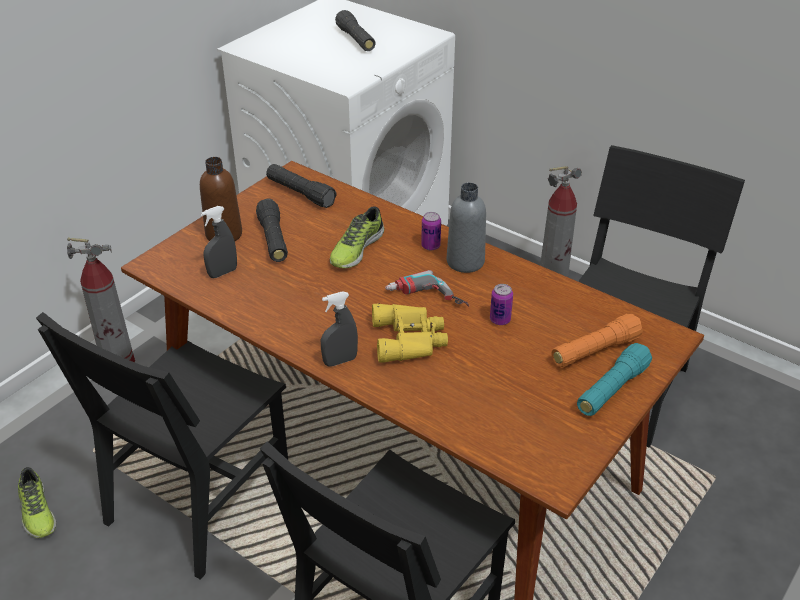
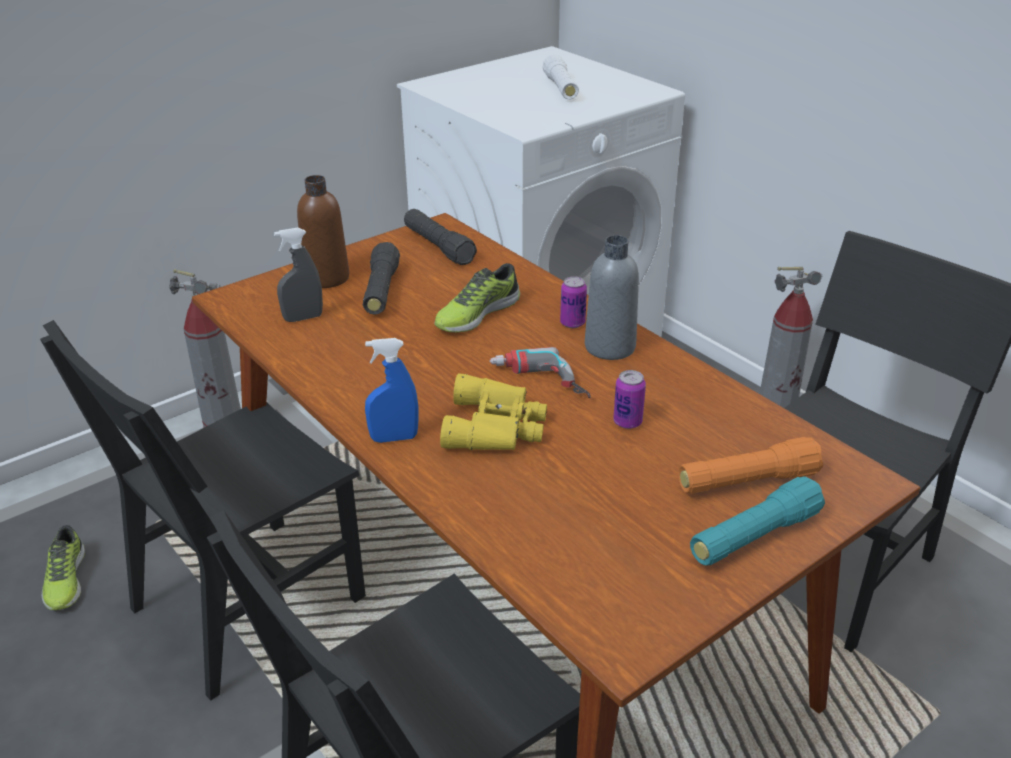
camera: 15 degrees right, 5 degrees down
grey spray bottle [321,291,358,367] -> blue spray bottle [365,338,419,443]
black flashlight [335,10,376,51] -> white flashlight [543,54,579,100]

